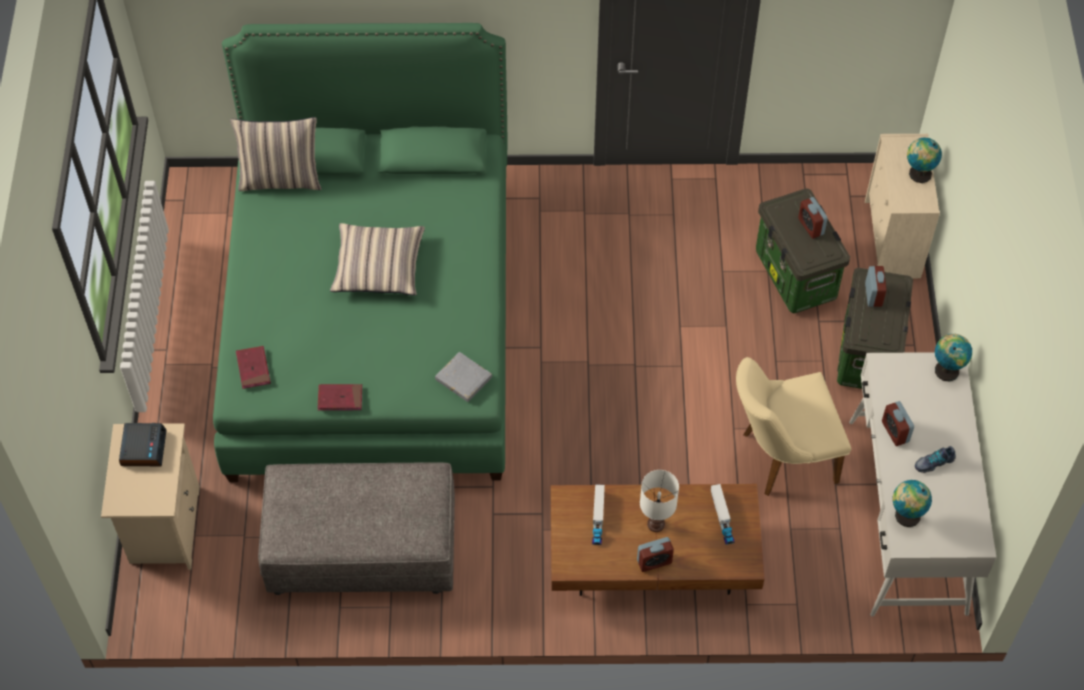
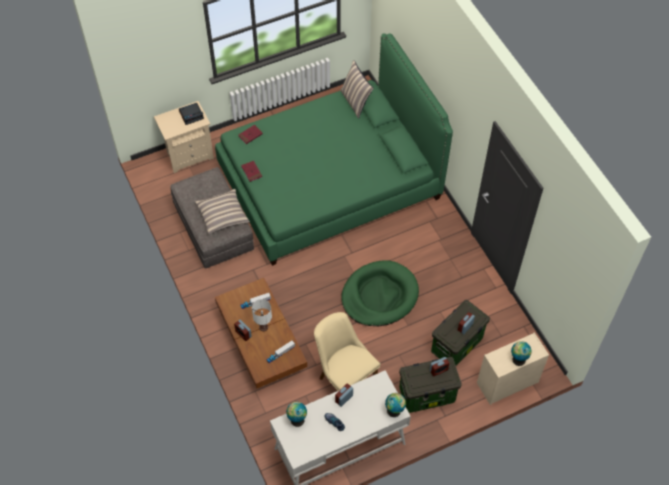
camera: 65 degrees right, 0 degrees up
pillow [330,223,425,296] -> pillow moved to [195,189,250,235]
grey book [435,352,492,402] -> none
none -> green dog bed [341,260,419,326]

